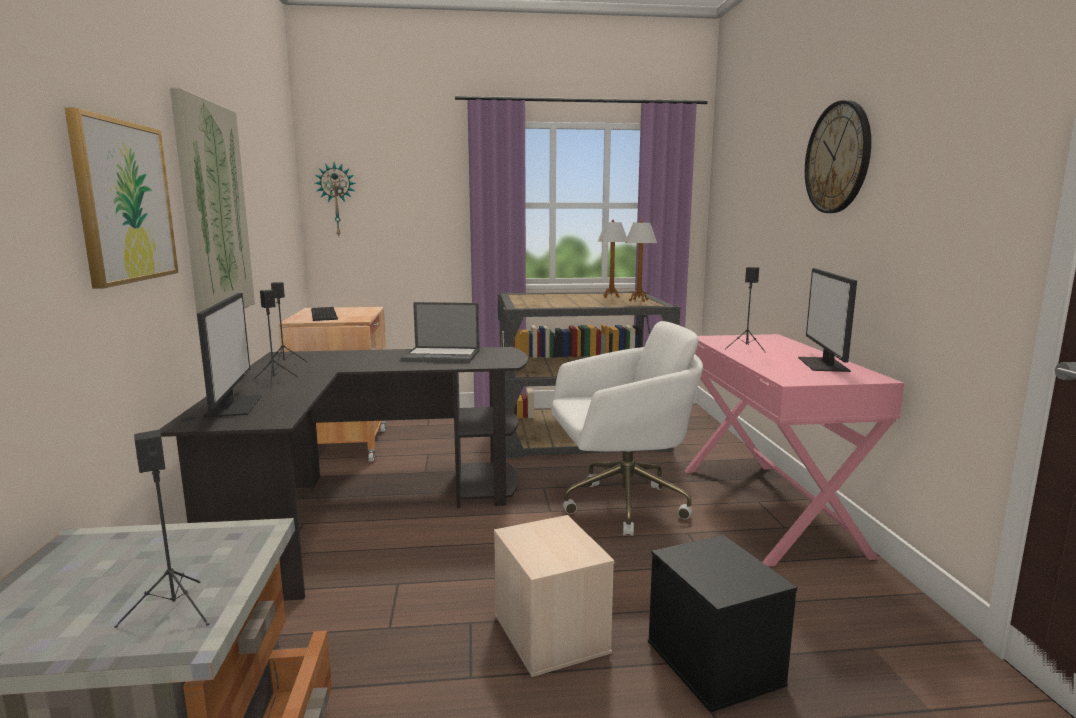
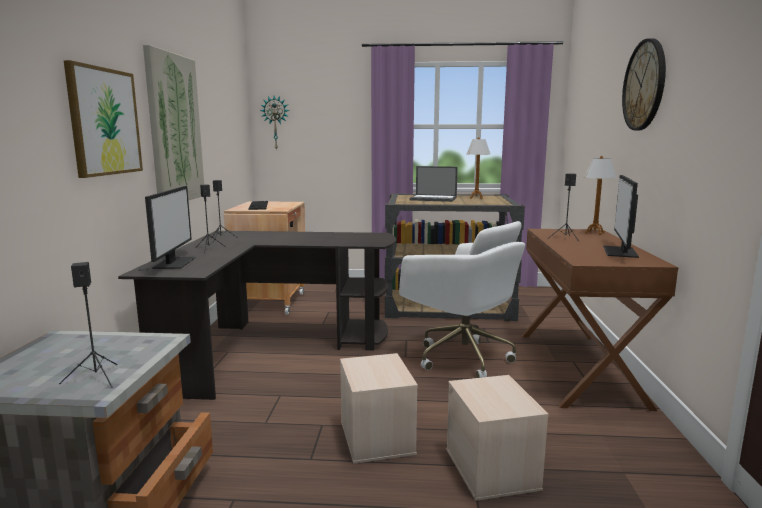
camera: 10 degrees right, 0 degrees up
laptop [401,302,480,363] -> laptop moved to [409,166,458,202]
white office chair [551,321,703,536] -> white office chair turned 45 degrees clockwise [399,221,525,378]
table lamp [625,220,657,302] -> table lamp moved to [584,156,617,235]
black storage box [648,535,797,713] -> beige storage box [446,375,549,501]
pink console table [685,334,904,566] -> brown console table [521,229,678,411]

